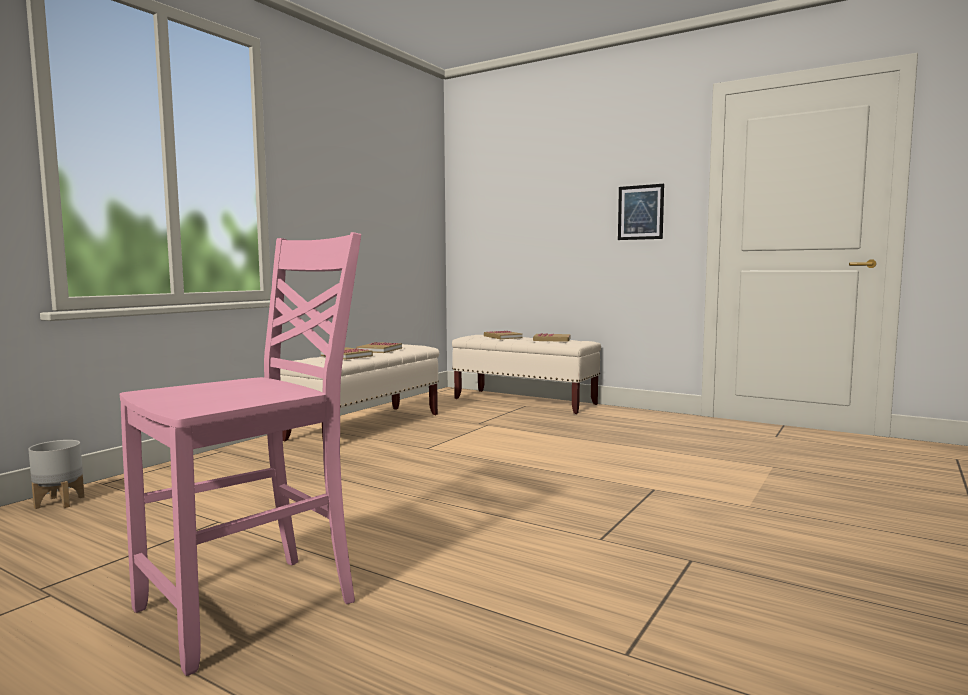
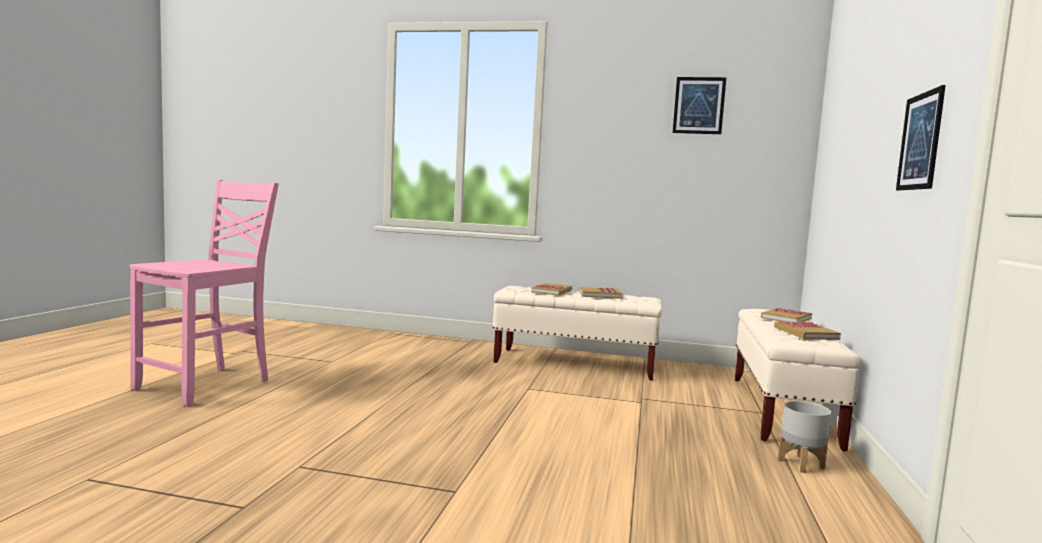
camera: 70 degrees right, 0 degrees up
grey planter [28,440,85,509] -> grey planter moved to [778,401,832,473]
pink chair [120,232,361,676] -> pink chair turned 90 degrees counterclockwise [130,180,279,406]
none -> picture [673,77,726,134]

